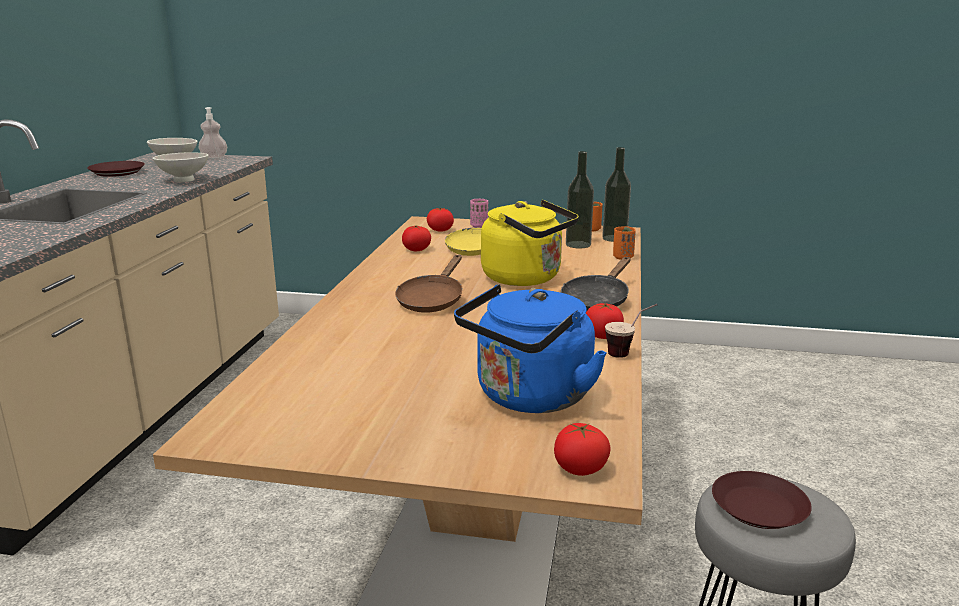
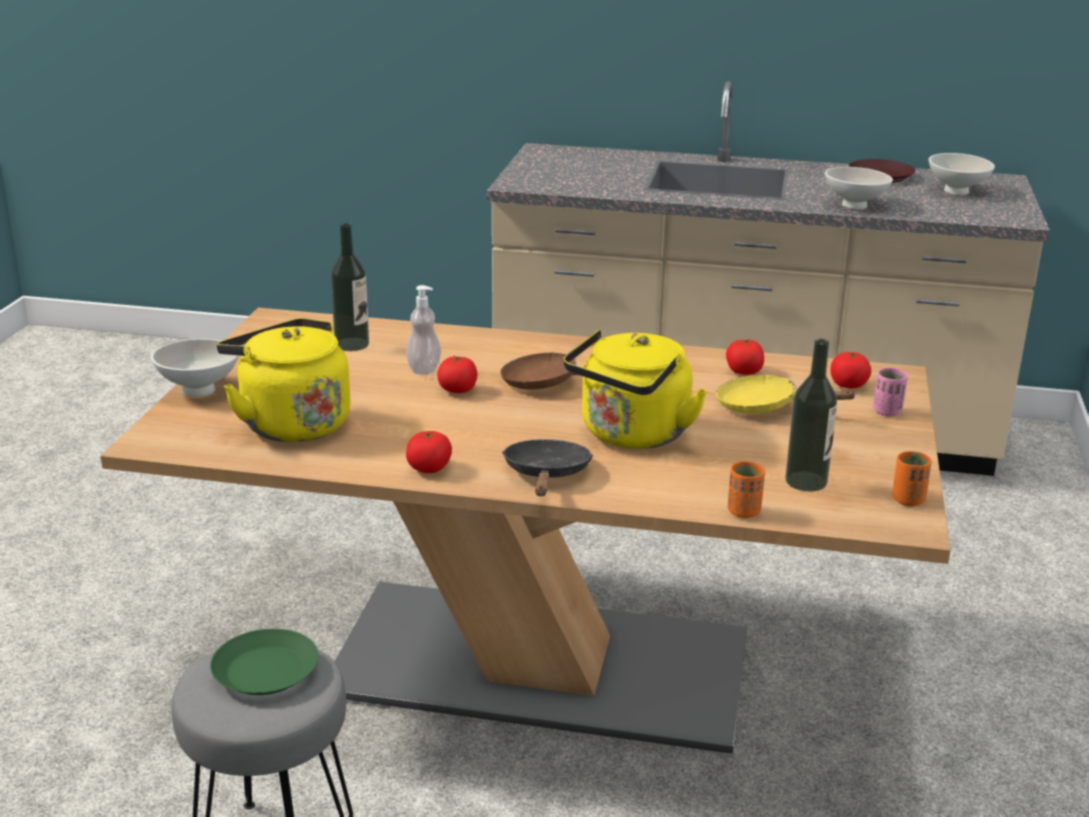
camera: 90 degrees right, 5 degrees up
soap dispenser [199,107,227,158] -> soap dispenser moved to [406,285,441,375]
blue kettle [454,284,607,413] -> yellow kettle [217,318,351,442]
tomato [554,423,611,476] -> tomato moved to [437,356,478,393]
black frying pan [561,257,630,310] -> black frying pan turned 60 degrees clockwise [502,439,593,496]
bottle [602,147,631,242] -> bottle moved to [331,223,369,351]
cup [605,304,657,358] -> none
brown plate [712,471,812,529] -> green plate [210,629,318,695]
none -> white bowl [151,339,239,397]

